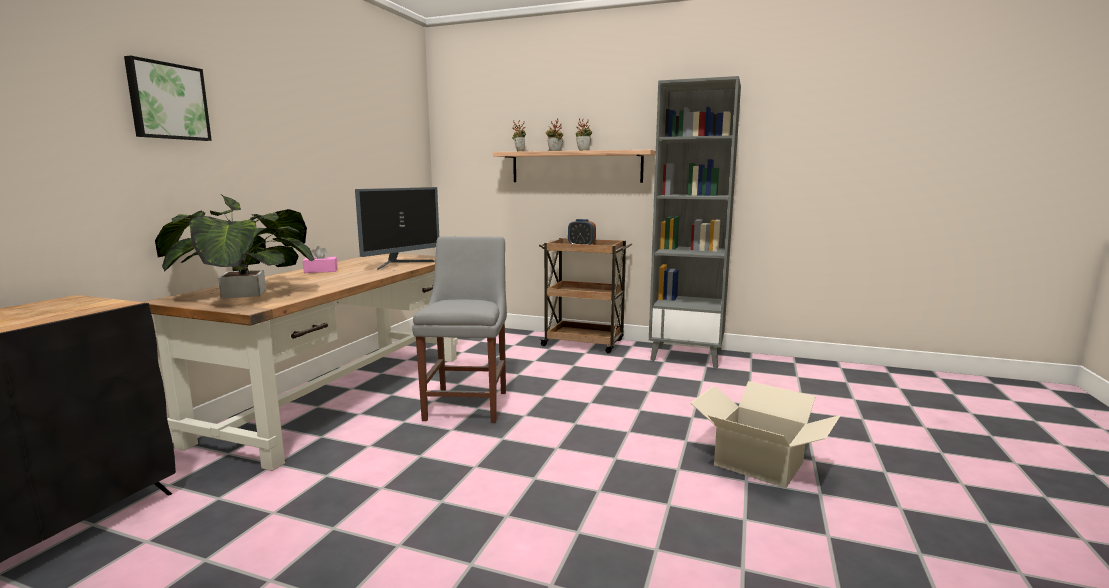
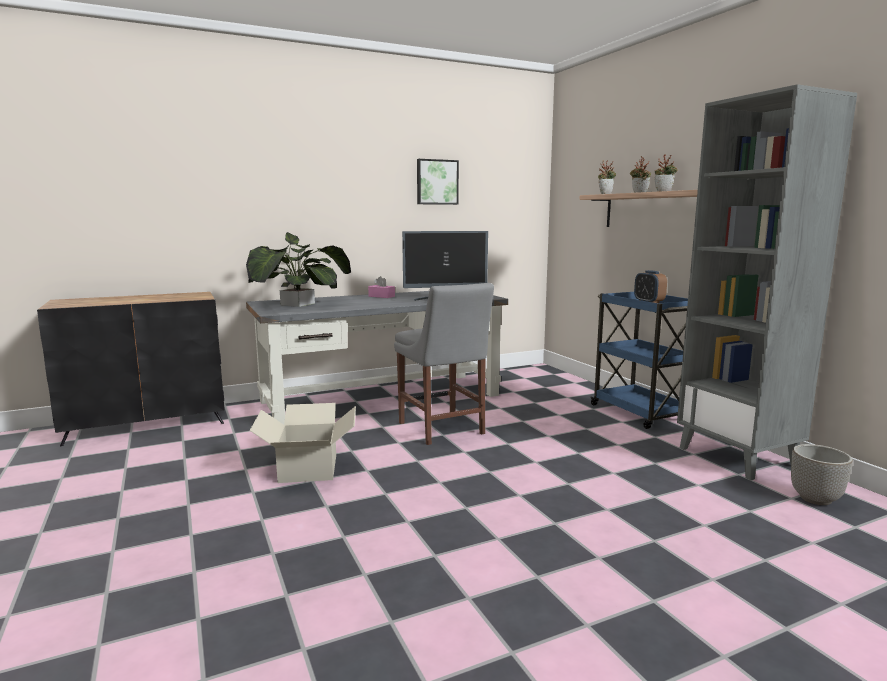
camera: 45 degrees right, 0 degrees up
picture [124,56,212,141] -> picture moved to [417,159,459,205]
brown desk [144,253,458,471] -> grey desk [246,291,508,425]
grey chair [412,236,507,423] -> grey chair turned 105 degrees clockwise [394,283,494,445]
brown cart [538,238,632,353] -> blue cart [590,292,688,429]
cardboard box [691,381,840,488] -> cardboard box moved to [250,403,356,483]
none -> planter [791,444,853,505]

